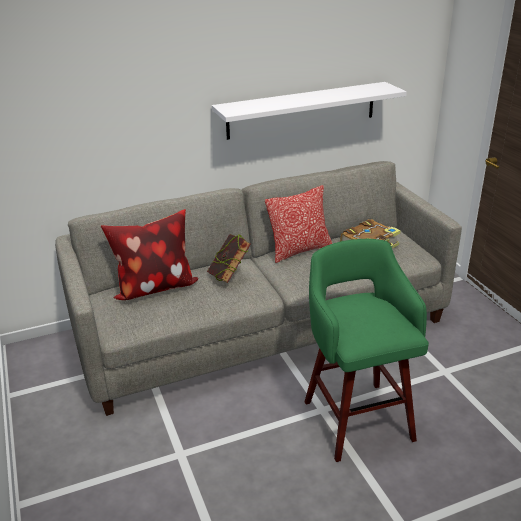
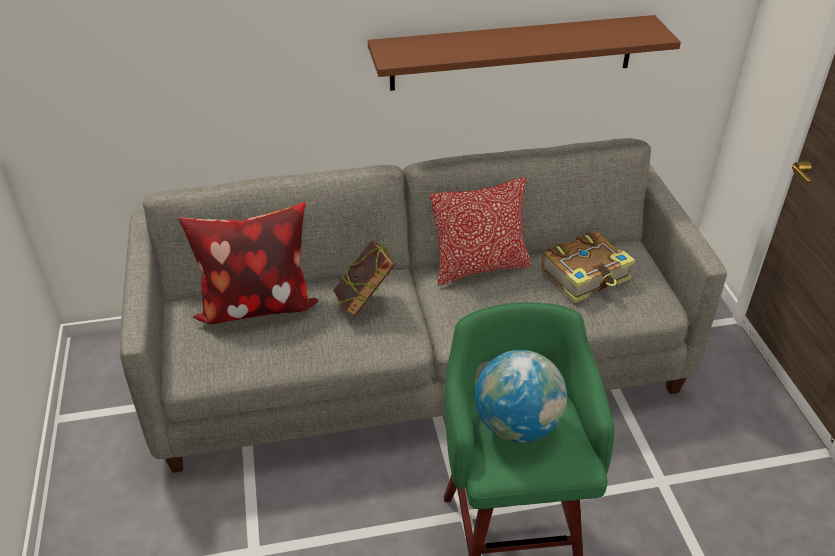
camera: 10 degrees right, 10 degrees up
white shelf [212,82,407,140] -> brown shelf [368,15,681,91]
none -> globe [475,350,567,442]

